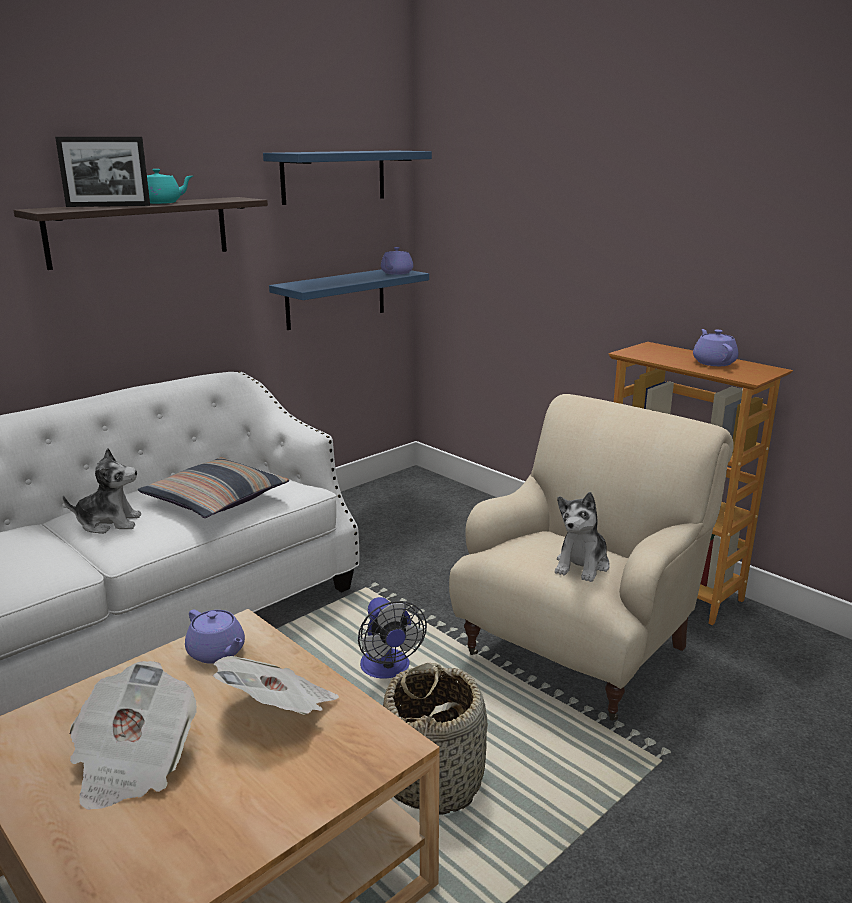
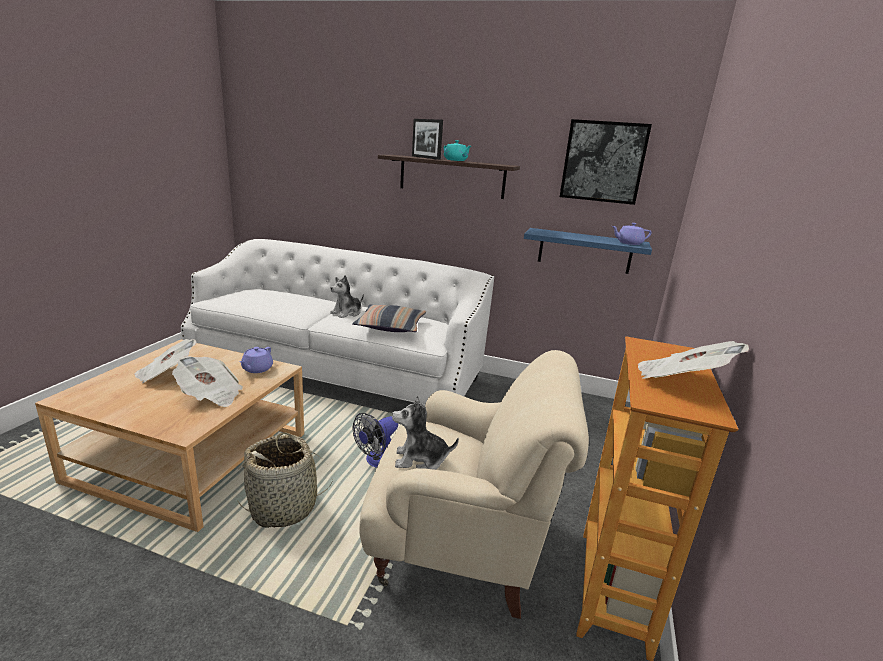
camera: 60 degrees right, 0 degrees up
plush toy [63,448,141,534] -> plush toy turned 75 degrees clockwise [330,275,364,318]
blue shelf [263,151,432,205] -> picture [560,119,652,205]
purple teapot [693,329,738,366] -> newspaper [638,341,749,379]

